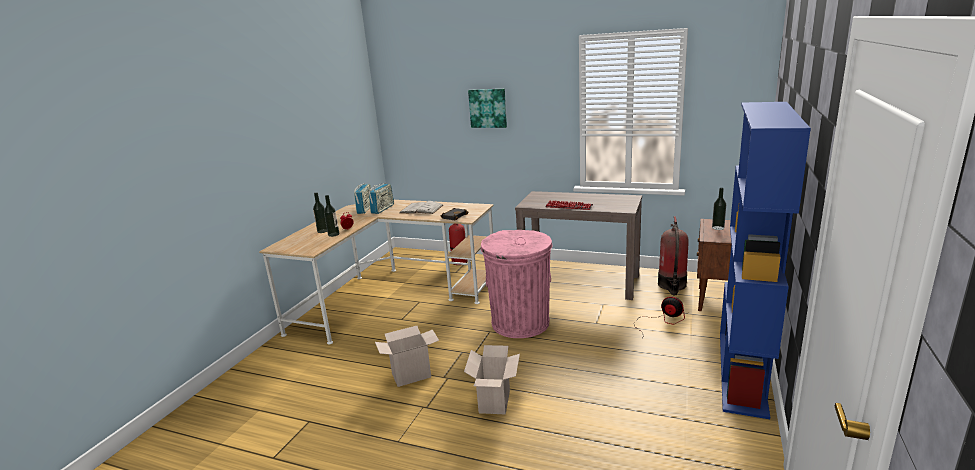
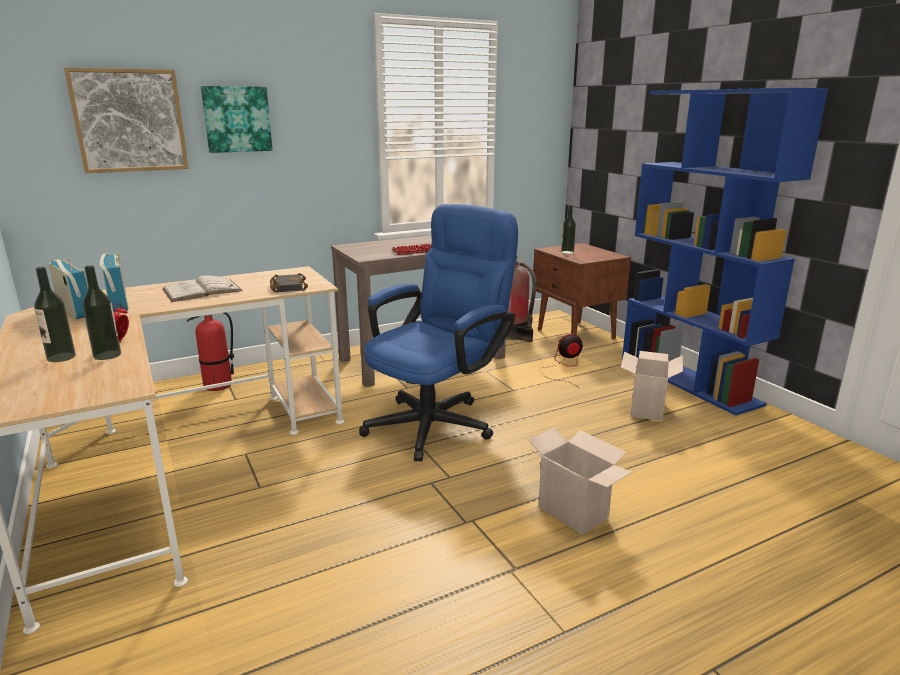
camera: 50 degrees left, 0 degrees up
cardboard box [375,326,439,387] -> cardboard box moved to [621,351,683,421]
pink trash can [481,230,553,338] -> blue office chair [359,204,518,461]
none -> picture [64,67,189,173]

